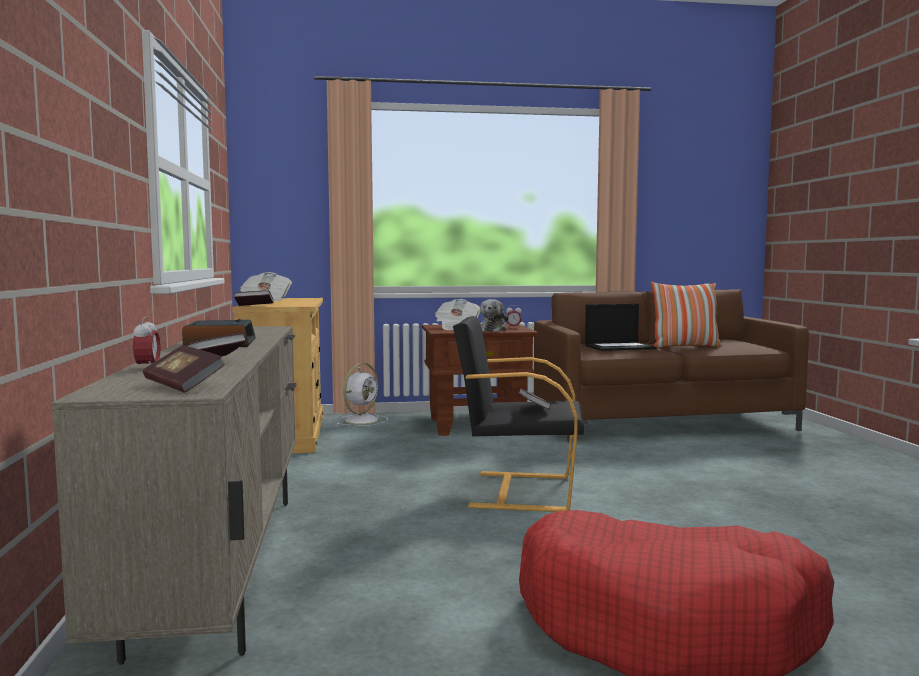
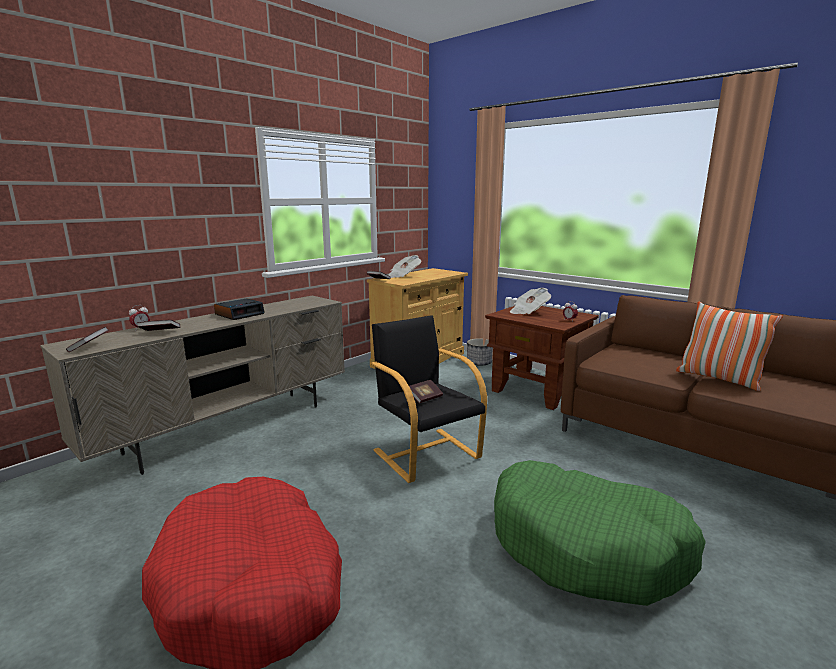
camera: 50 degrees right, 10 degrees up
white fan [337,363,388,426] -> planter [467,338,493,366]
plush toy [480,299,509,332] -> none
laptop [585,304,657,351] -> none
none -> green dog bed [494,460,706,606]

